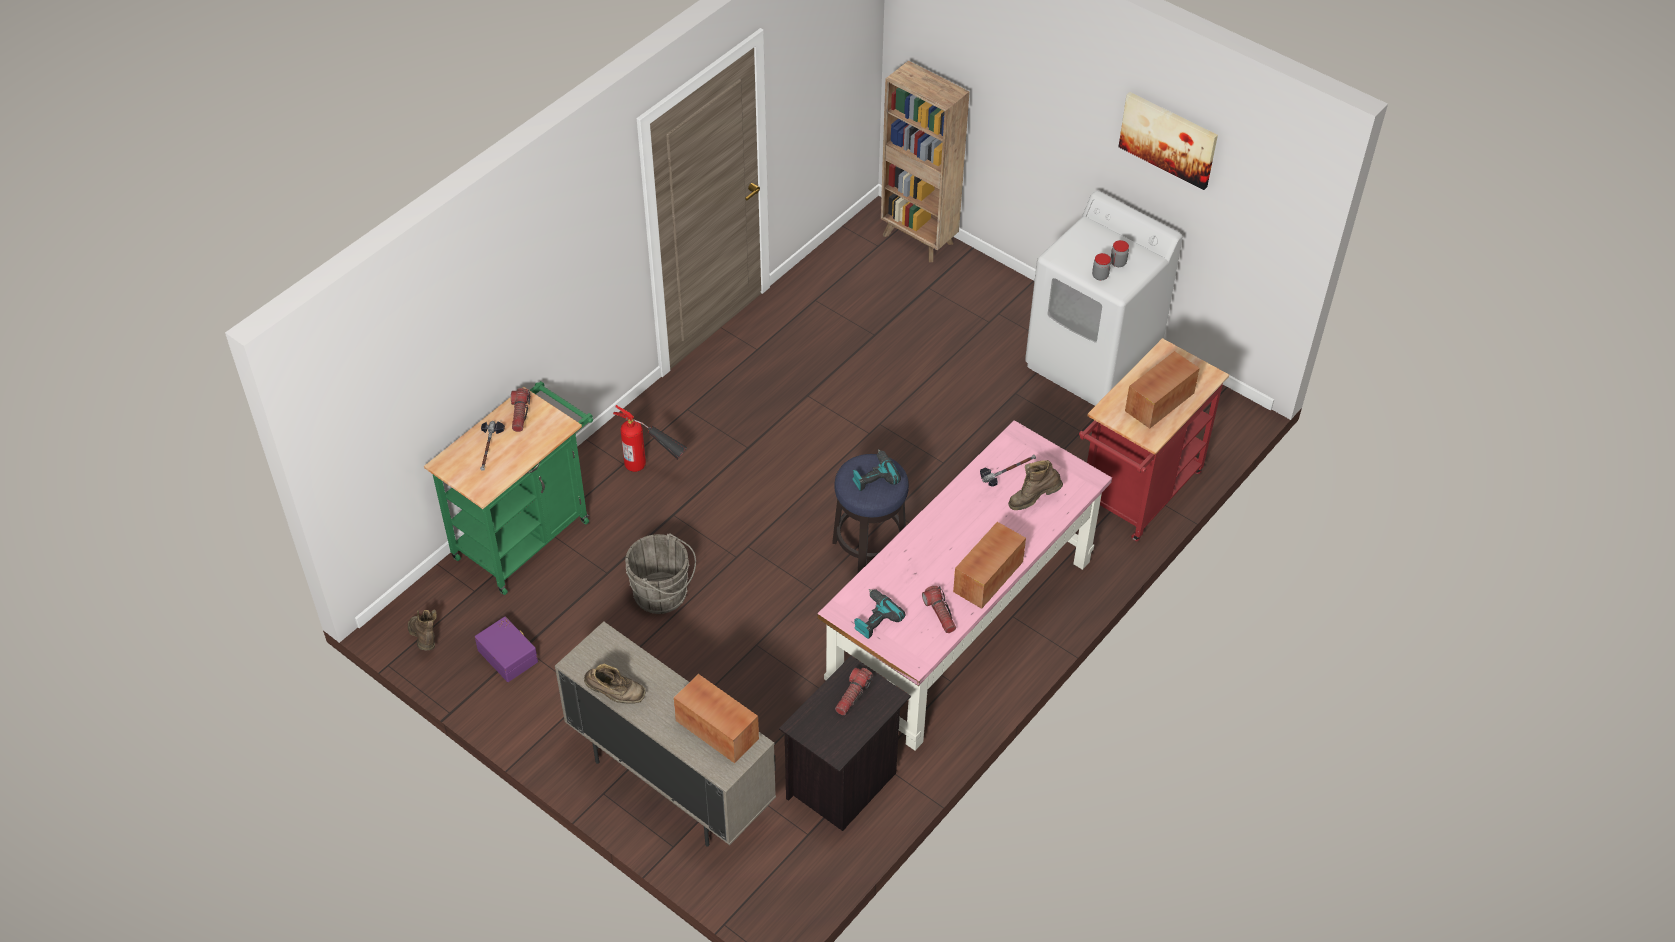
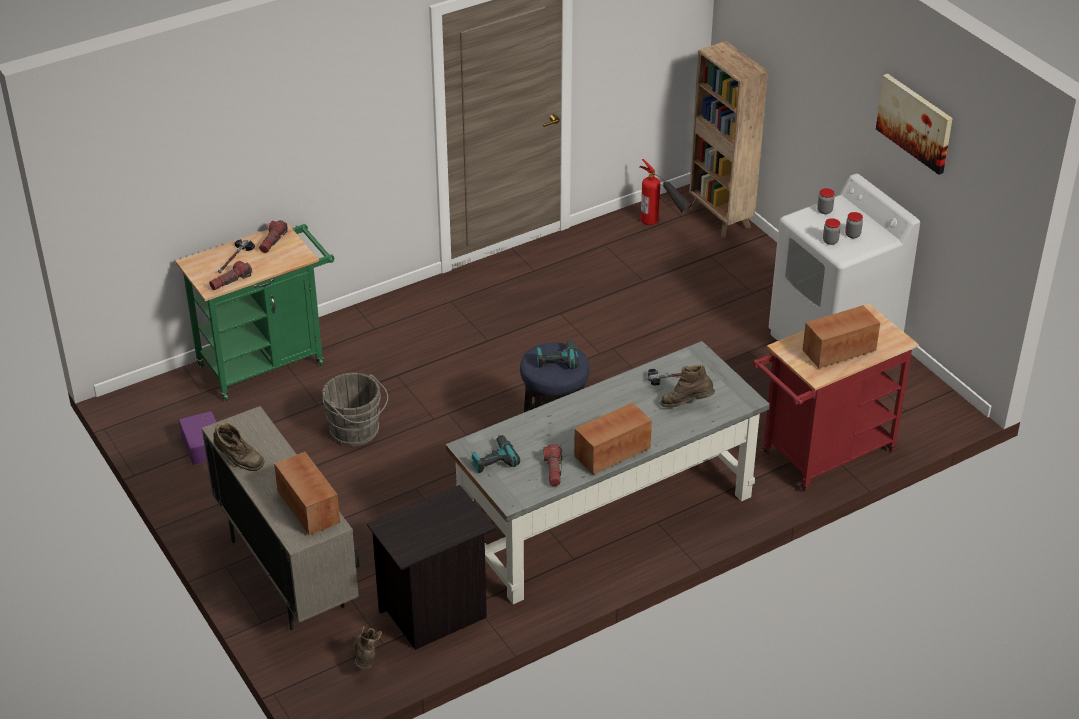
camera: 20 degrees right, 10 degrees down
brown boot [408,610,437,650] -> brown boot moved to [352,626,382,670]
fire extinguisher [613,405,687,472] -> fire extinguisher moved to [639,159,692,225]
pink desk [817,420,1112,751] -> grey desk [445,341,770,605]
flashlight [835,668,873,715] -> flashlight moved to [209,261,252,290]
none -> jar [817,188,835,214]

